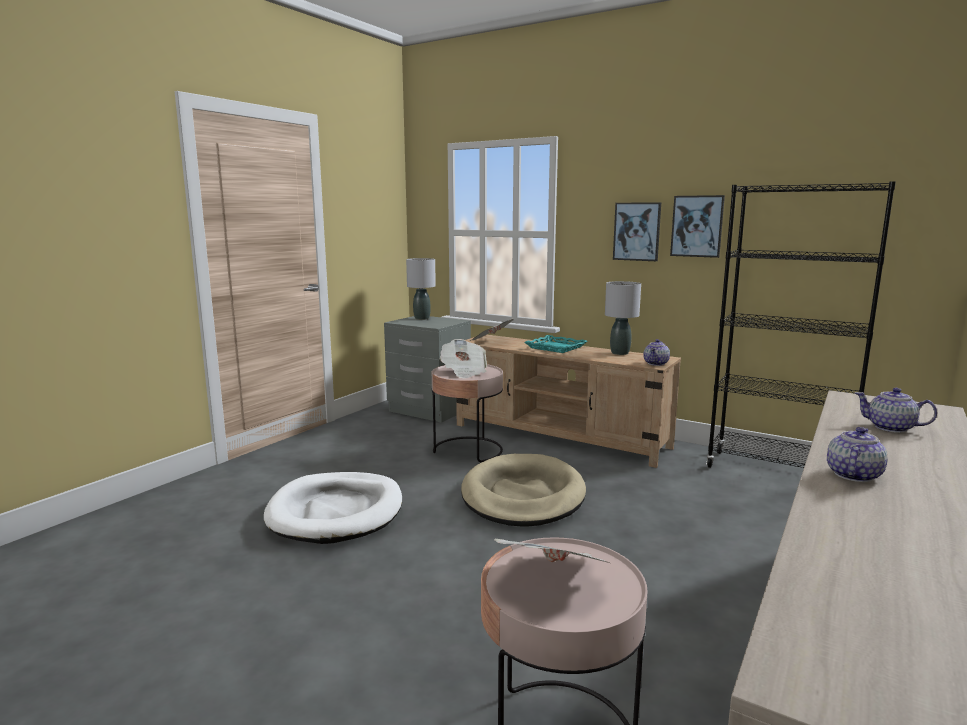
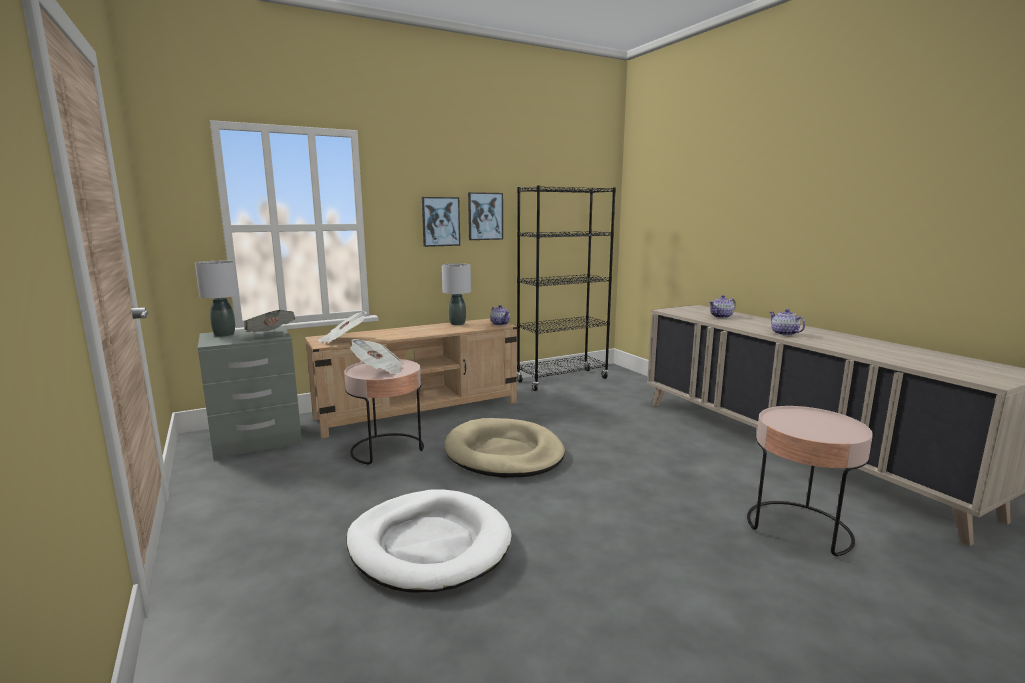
camera: 60 degrees left, 0 degrees up
newspaper [494,539,609,563] -> newspaper moved to [244,310,296,332]
turquoise tray [525,335,587,353] -> none

